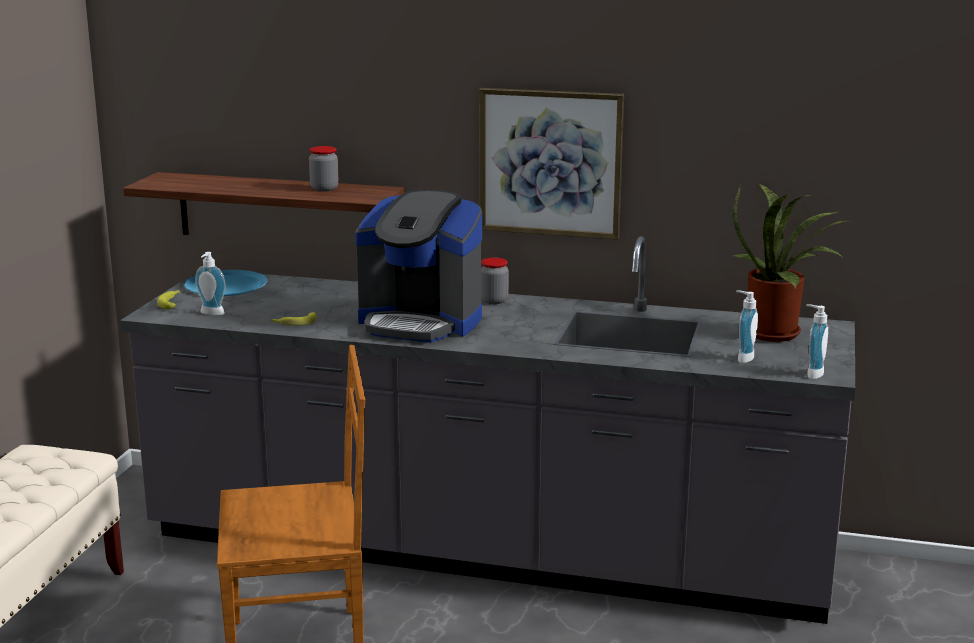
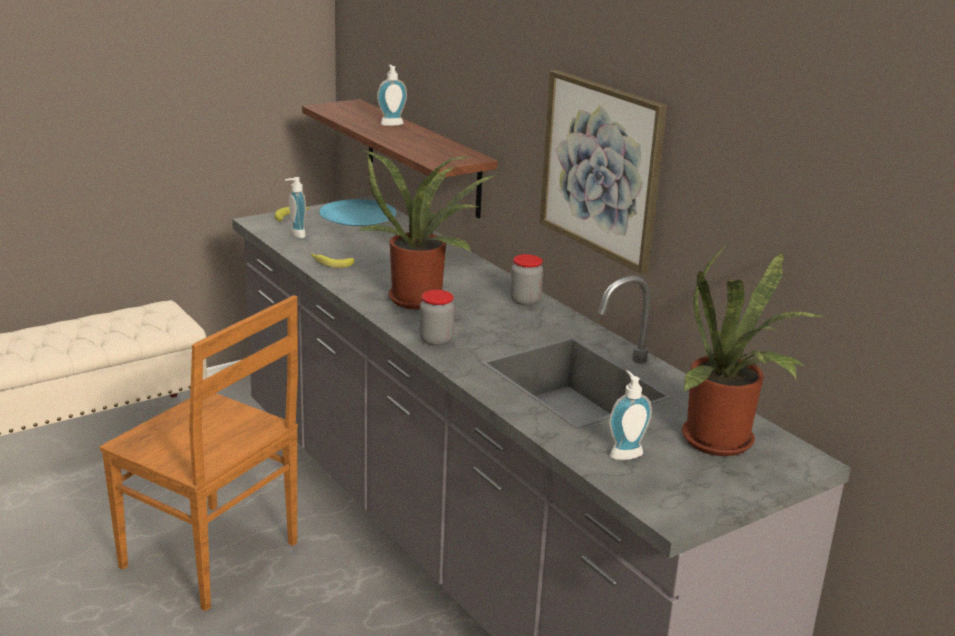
camera: 40 degrees right, 5 degrees up
jar [309,146,339,192] -> jar moved to [419,290,454,346]
coffee machine [355,190,482,343] -> potted plant [356,150,498,309]
soap dispenser [806,305,828,379] -> soap dispenser moved to [377,64,407,126]

